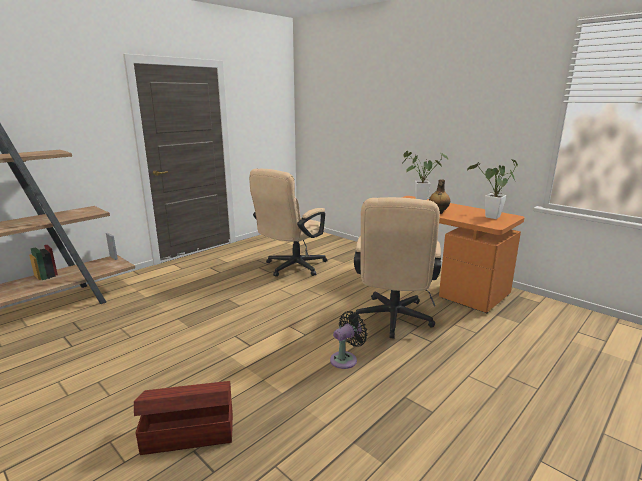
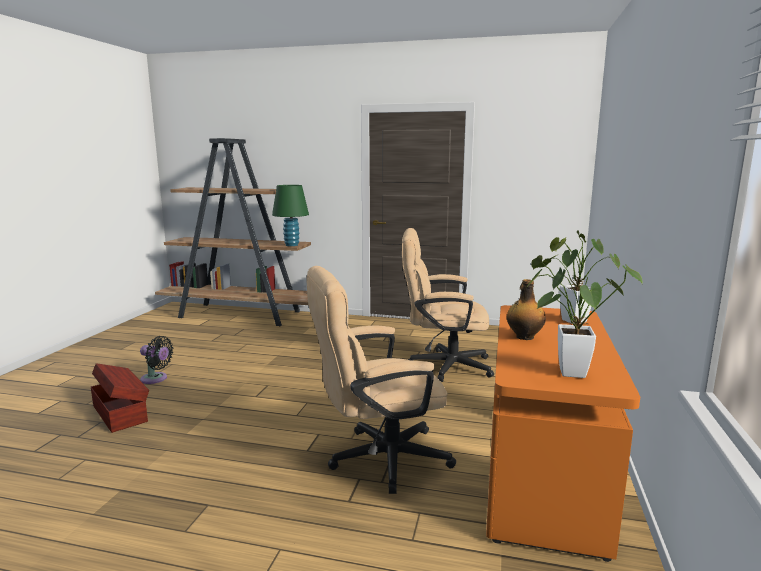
camera: 60 degrees right, 5 degrees down
black fan [330,311,368,369] -> black fan moved to [140,336,173,384]
none -> green table lamp [272,185,309,246]

